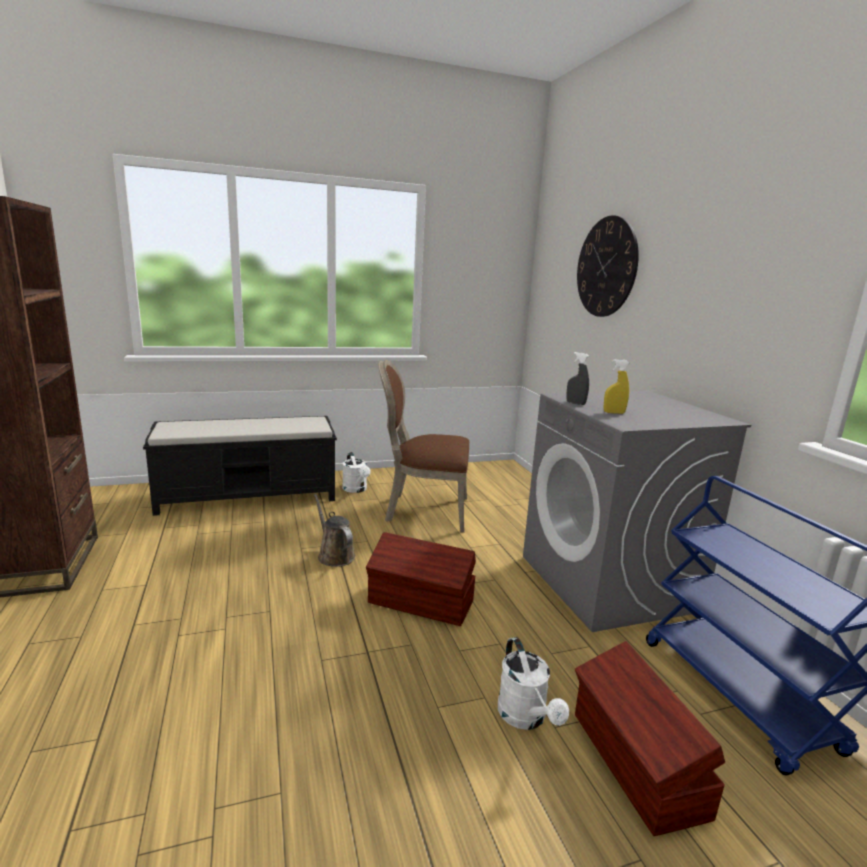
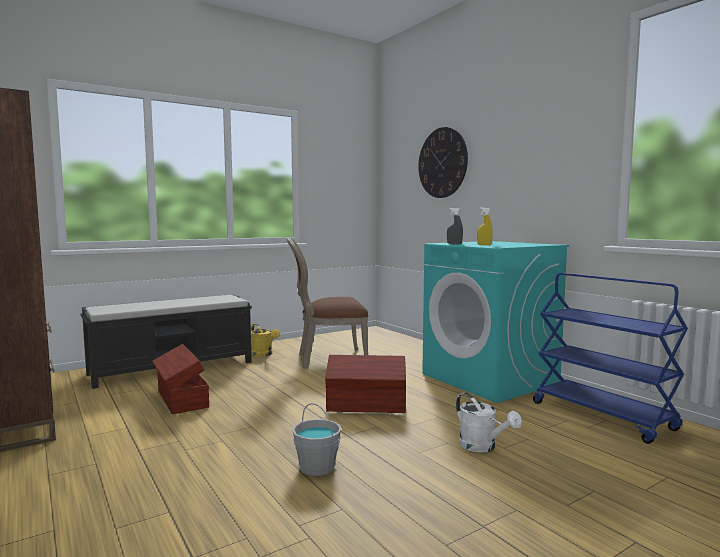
camera: 15 degrees left, 10 degrees down
brown watering can [314,494,355,567] -> none
white watering can [342,452,371,493] -> yellow watering can [251,324,280,357]
grey washing machine [523,391,751,632] -> turquoise washing machine [422,241,569,403]
brown storage box [575,641,725,836] -> brown storage box moved to [152,344,209,414]
none -> grey bucket [292,403,341,476]

